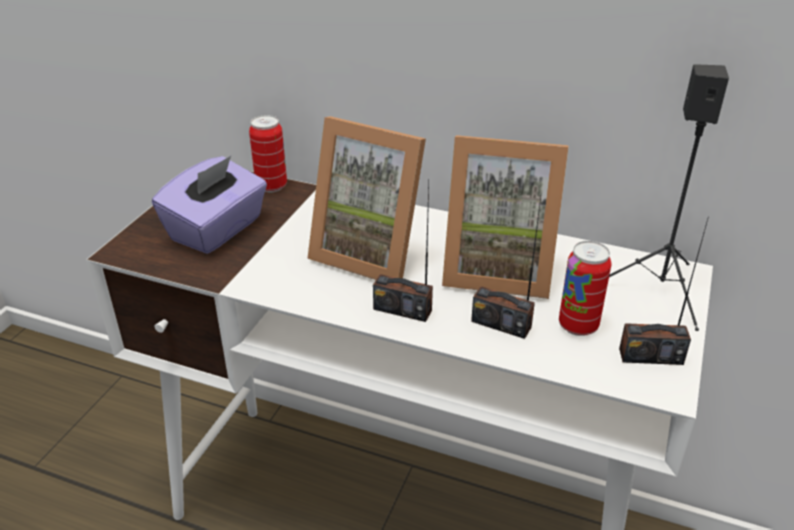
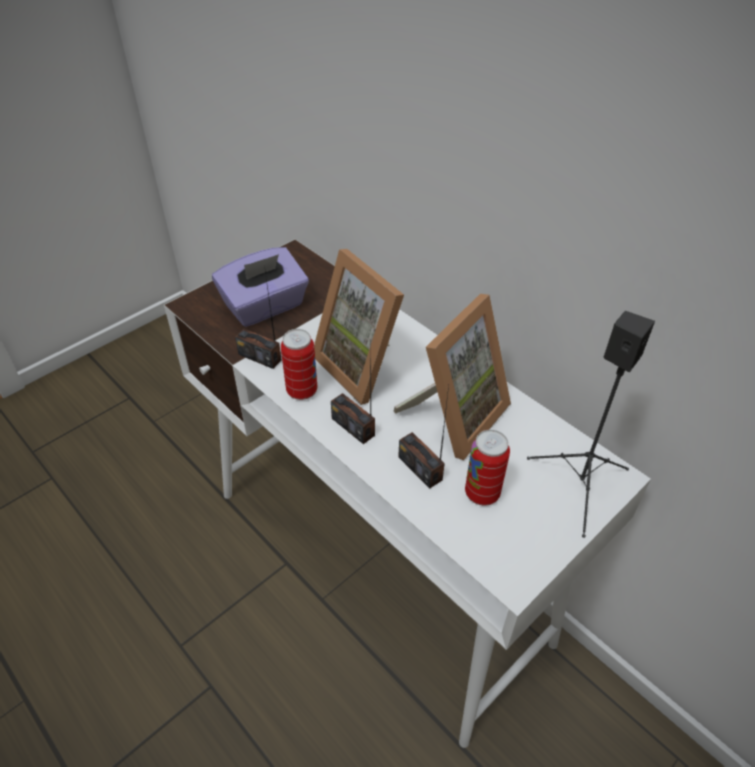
camera: 25 degrees right, 10 degrees up
can [249,115,287,193] -> can moved to [281,329,318,400]
picture frame [442,135,569,299] -> picture frame turned 90 degrees counterclockwise [394,294,511,460]
radio [619,216,709,365] -> radio moved to [235,265,282,369]

